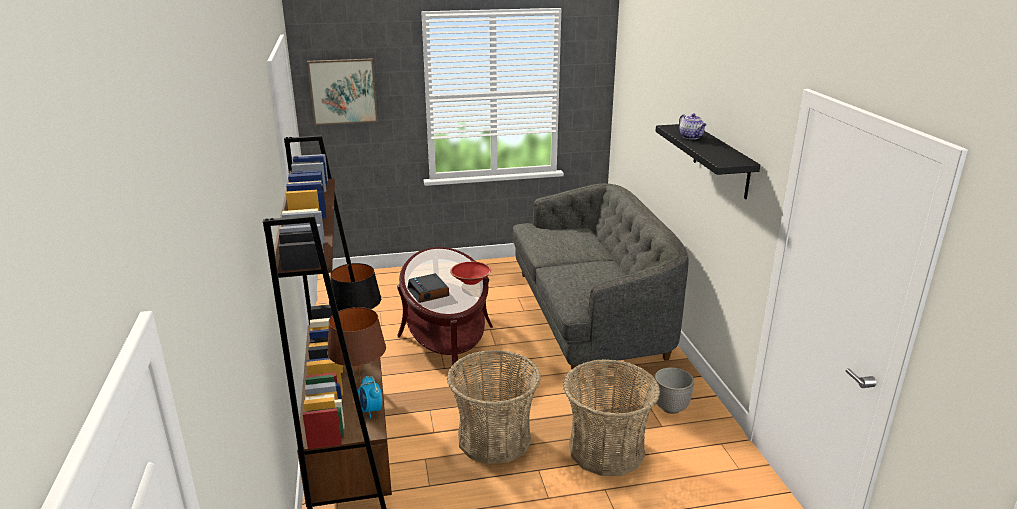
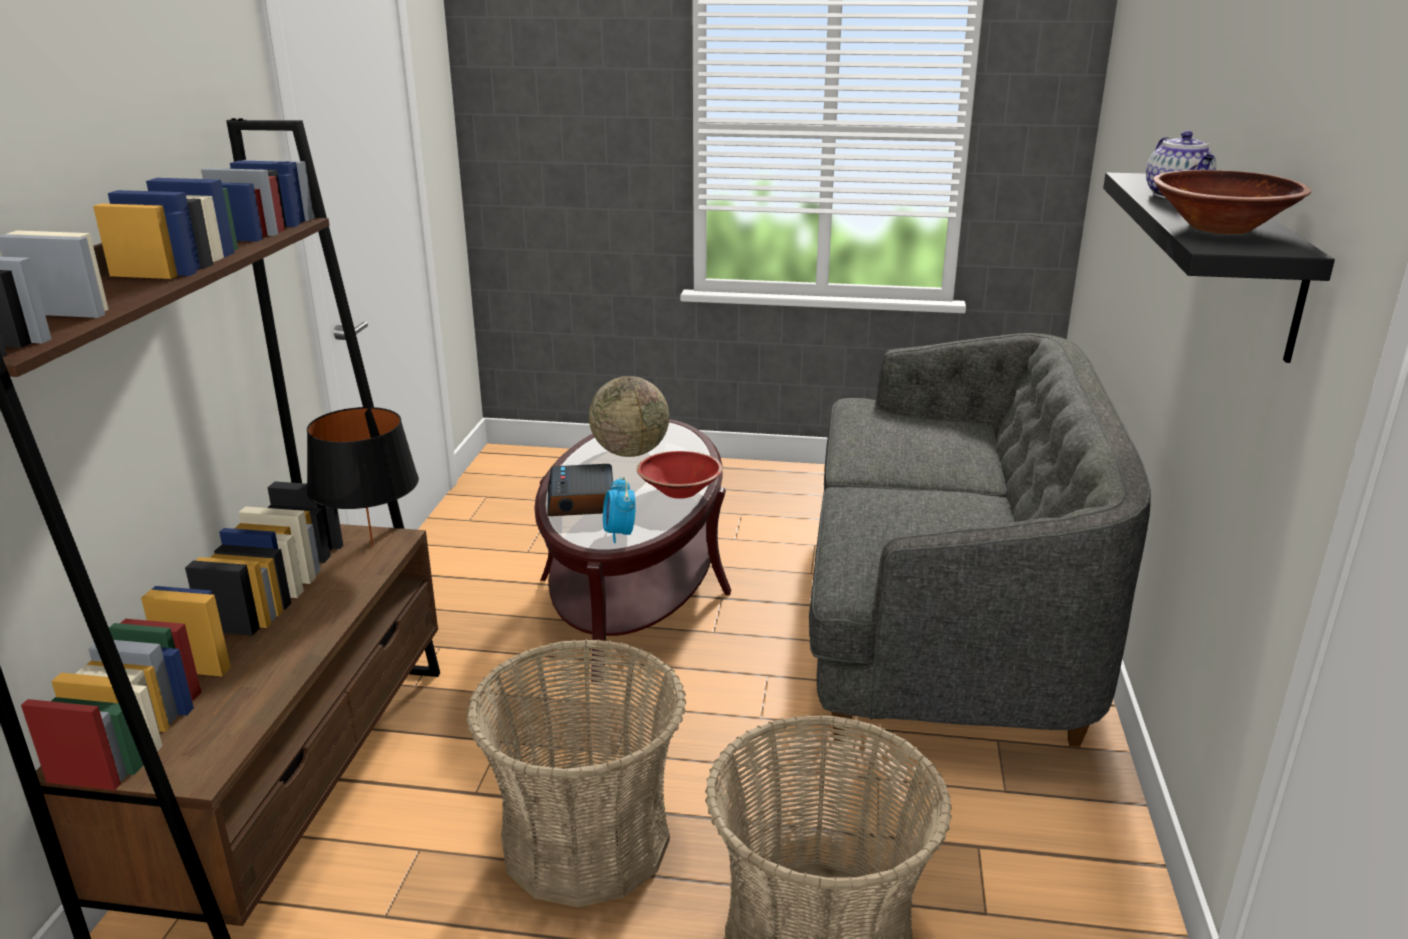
camera: 20 degrees right, 0 degrees up
picture [307,58,378,125] -> none
brown table lamp [327,307,386,382] -> none
alarm clock [358,376,382,418] -> alarm clock moved to [603,477,636,543]
planter [654,367,694,414] -> none
none -> globe [589,376,669,457]
none -> brown bowl [1153,170,1311,234]

